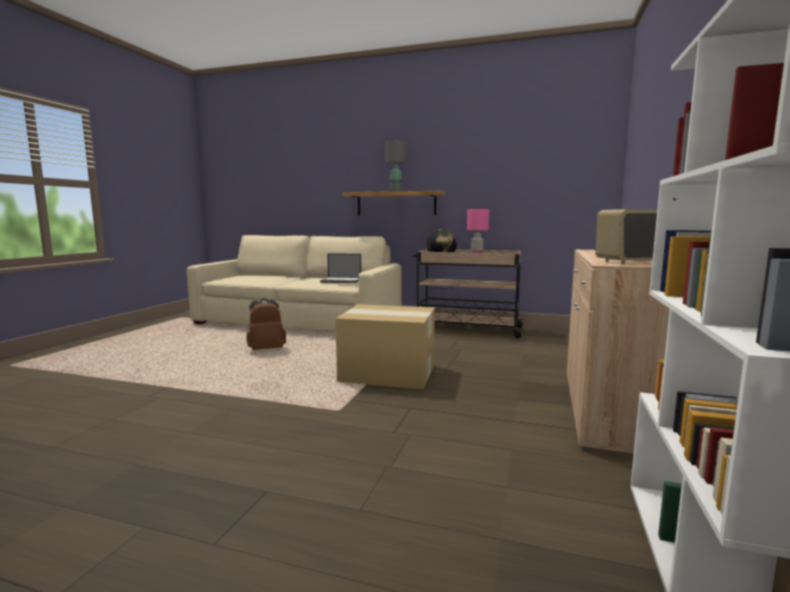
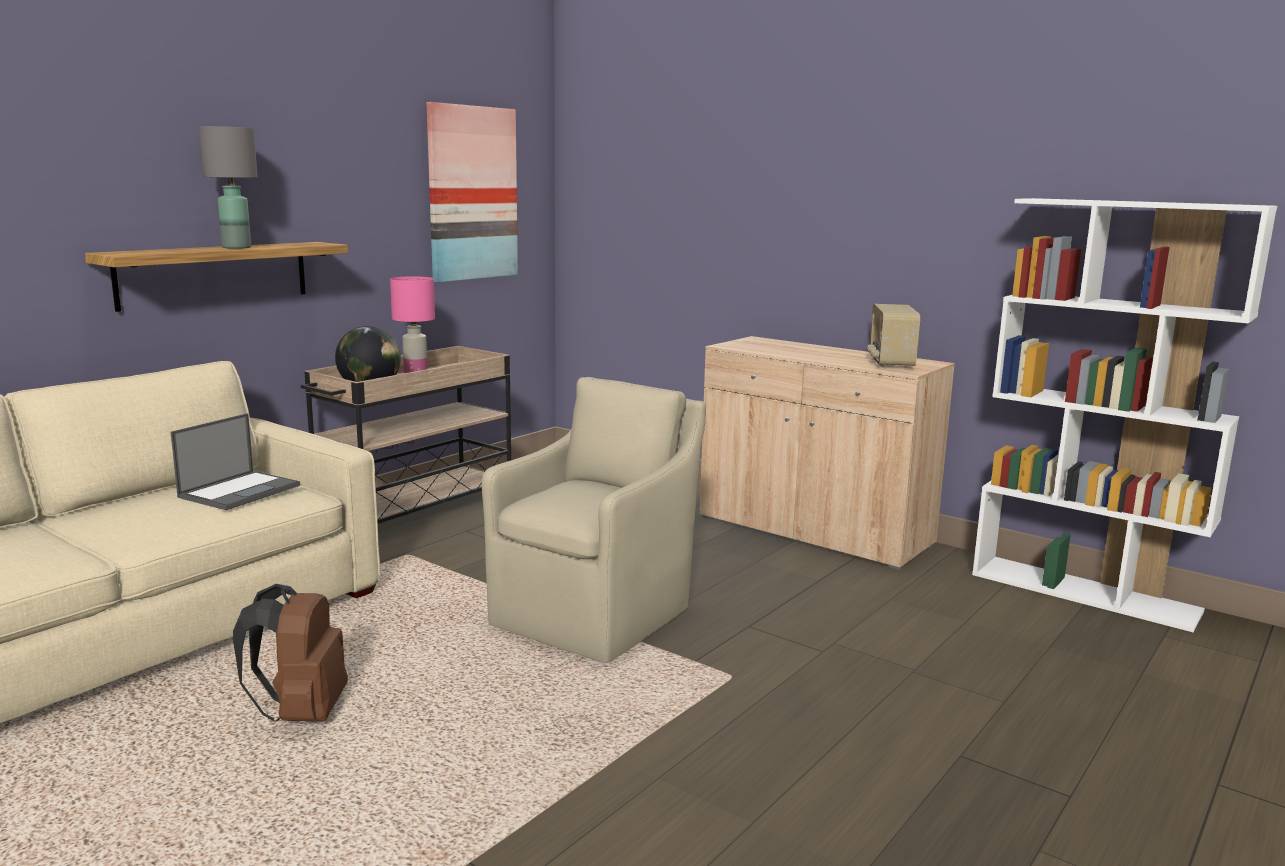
camera: 70 degrees left, 5 degrees up
cardboard box [336,304,435,390] -> beige armchair [482,377,706,663]
none -> picture [426,102,518,282]

